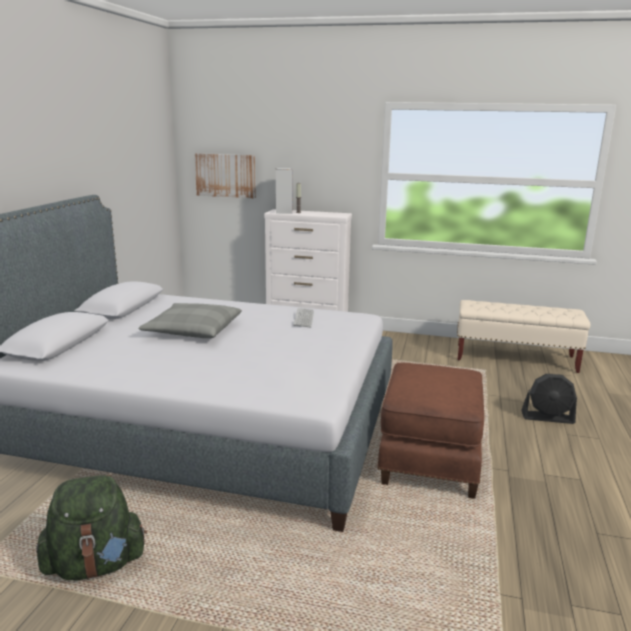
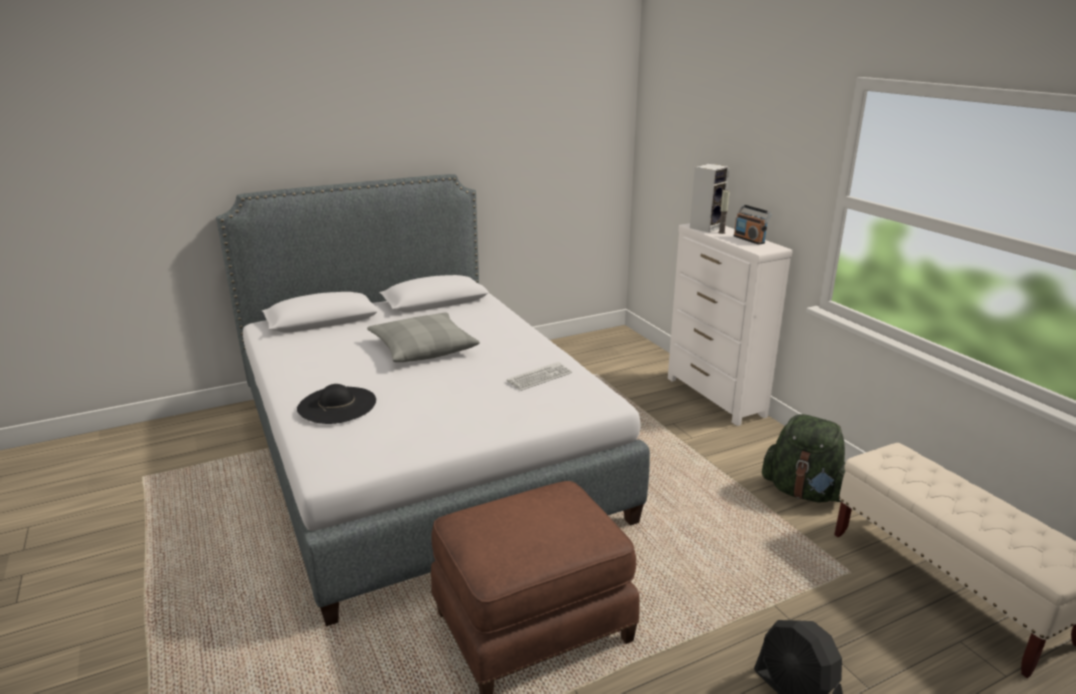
camera: 50 degrees right, 5 degrees up
green backpack [36,475,147,580] -> green backpack moved to [762,414,846,502]
picture [195,153,256,198] -> none
none -> black hat [297,384,376,424]
none -> radio [733,204,772,245]

